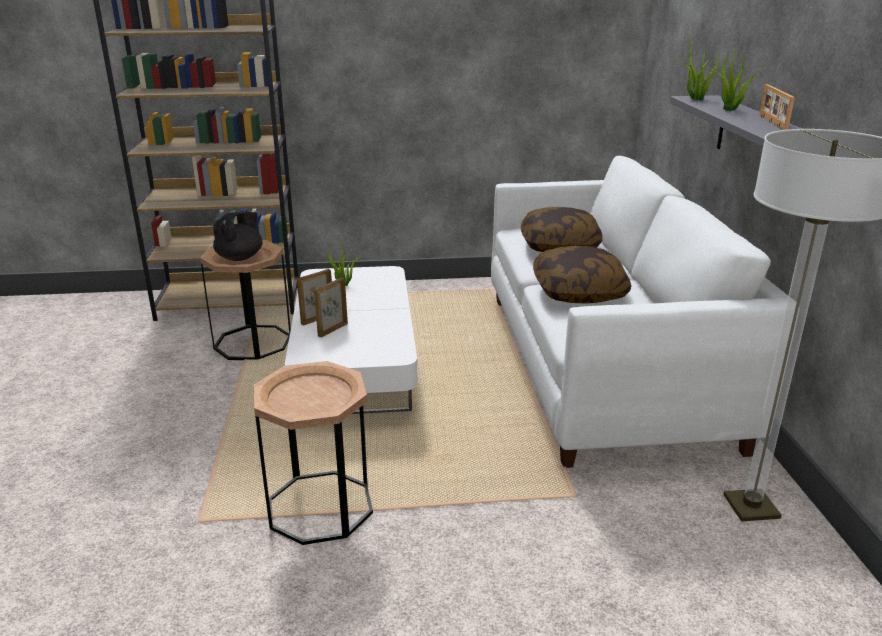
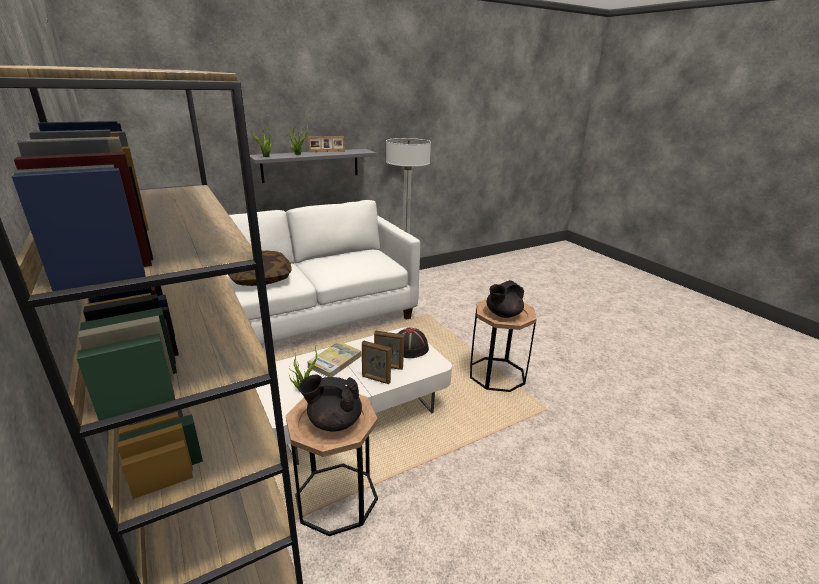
camera: 115 degrees left, 0 degrees up
pillow [533,246,631,304] -> none
none -> book [307,341,361,377]
none -> black hat [398,328,429,358]
none -> black teapot [487,280,524,318]

